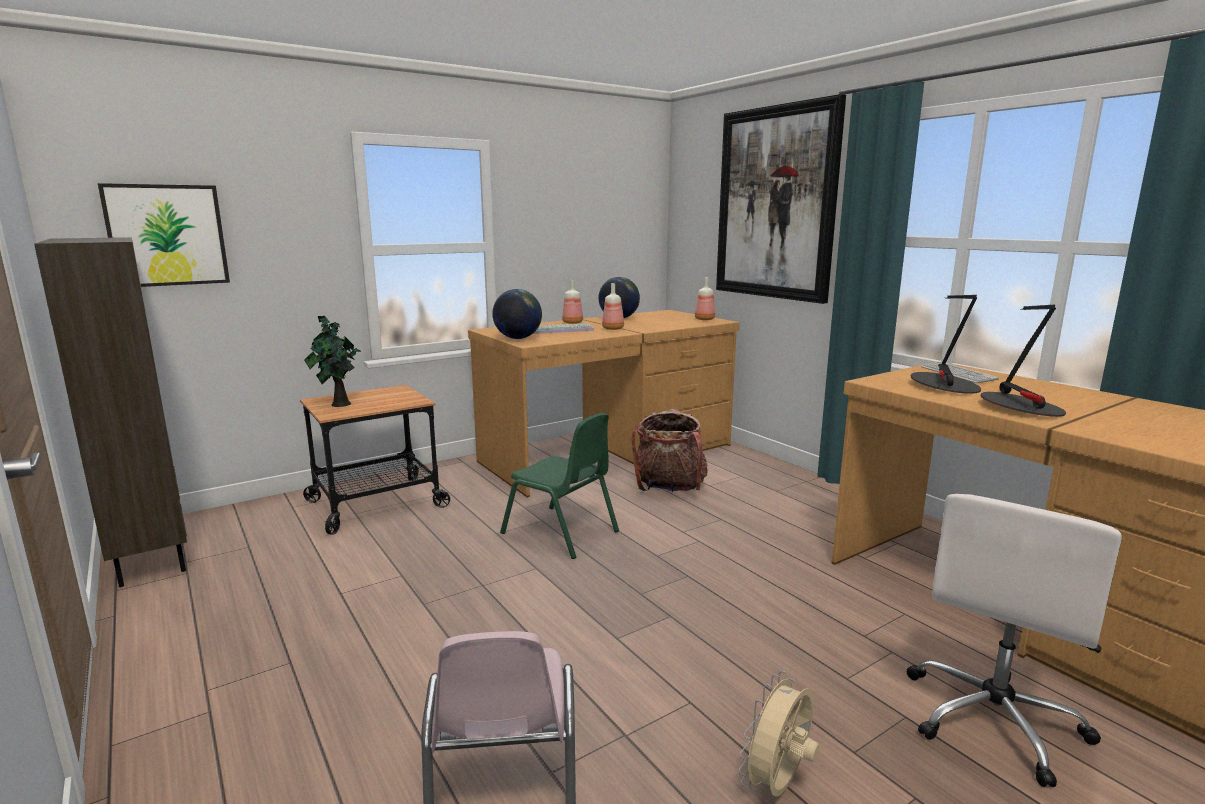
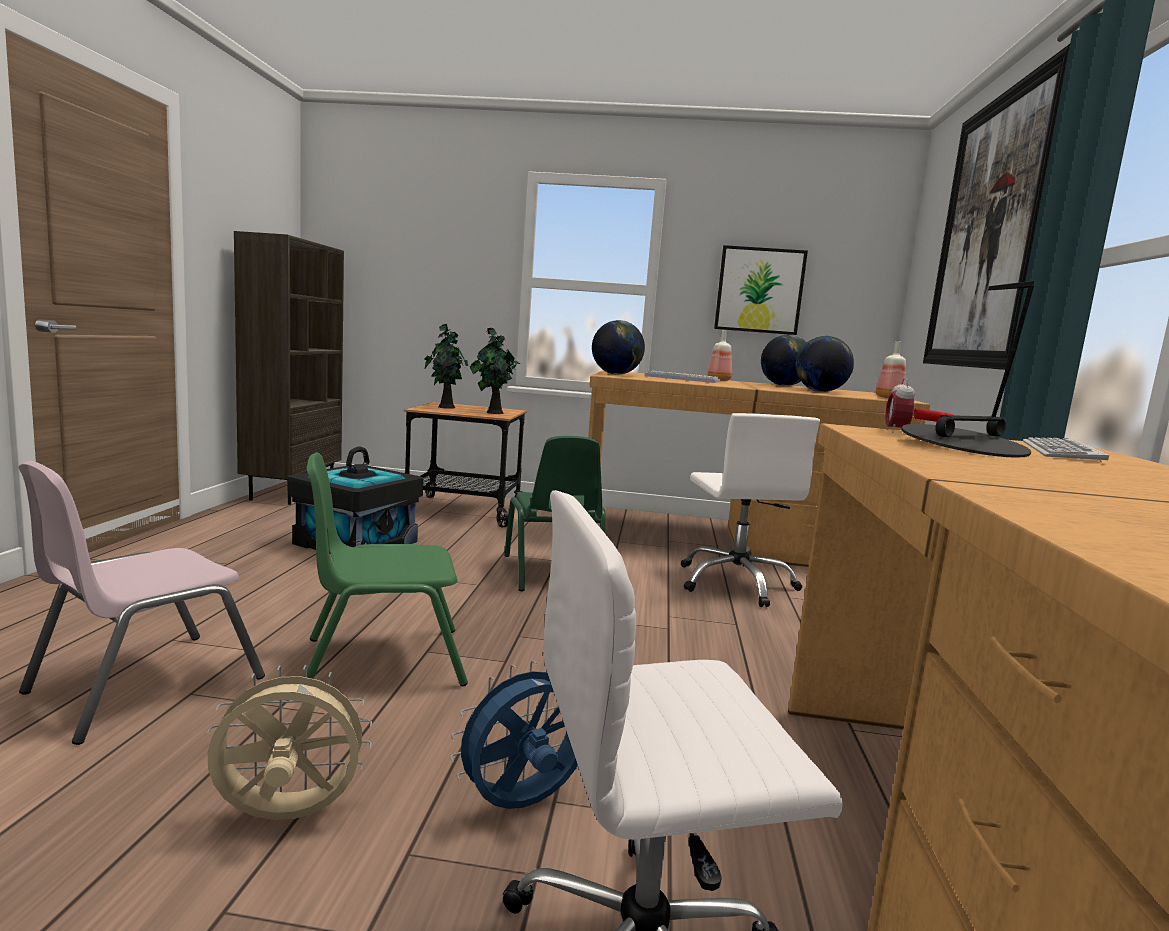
camera: 40 degrees right, 5 degrees down
picture [98,183,230,287] -> picture moved to [714,245,808,335]
bottle [602,283,624,330] -> none
backpack [632,409,708,493] -> white office chair [681,413,820,607]
table lamp [980,304,1066,417] -> none
none -> black storage box [288,447,423,554]
none -> green chair [304,452,468,686]
none -> blue fan [450,660,578,809]
none -> potted plant [470,328,520,414]
none -> globe [796,336,854,392]
none -> alarm clock [885,378,915,433]

